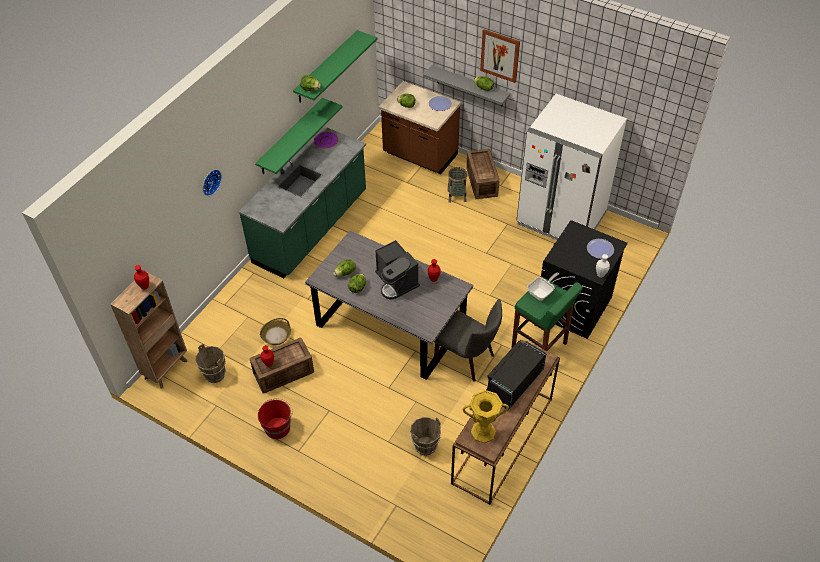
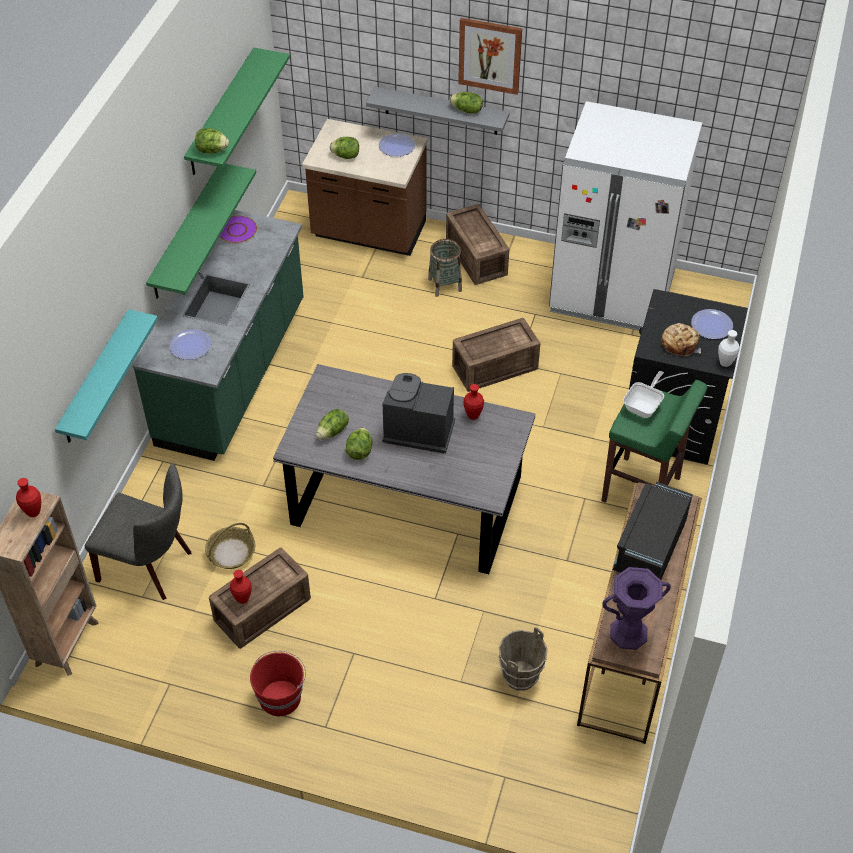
camera: 15 degrees left, 0 degrees up
brown bucket [195,344,226,383] -> none
wall clock [203,169,222,196] -> none
coffee machine [375,240,420,299] -> coffee machine turned 150 degrees clockwise [382,373,455,453]
grey chair [434,299,502,382] -> grey chair moved to [85,463,192,600]
yellow vase [463,390,509,443] -> purple vase [603,567,671,650]
none -> turquoise shelf [55,309,158,443]
none -> plate [169,329,212,360]
none -> crate [452,318,540,392]
none -> bread [661,323,701,356]

